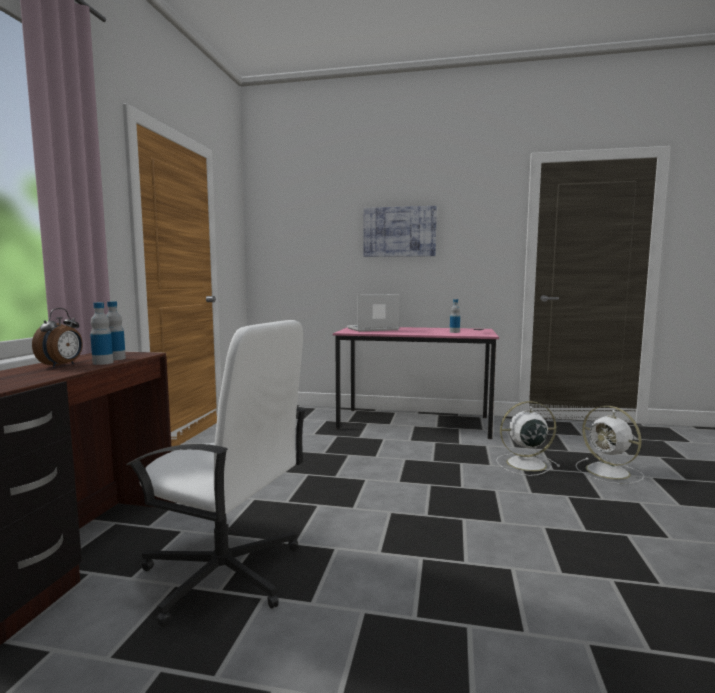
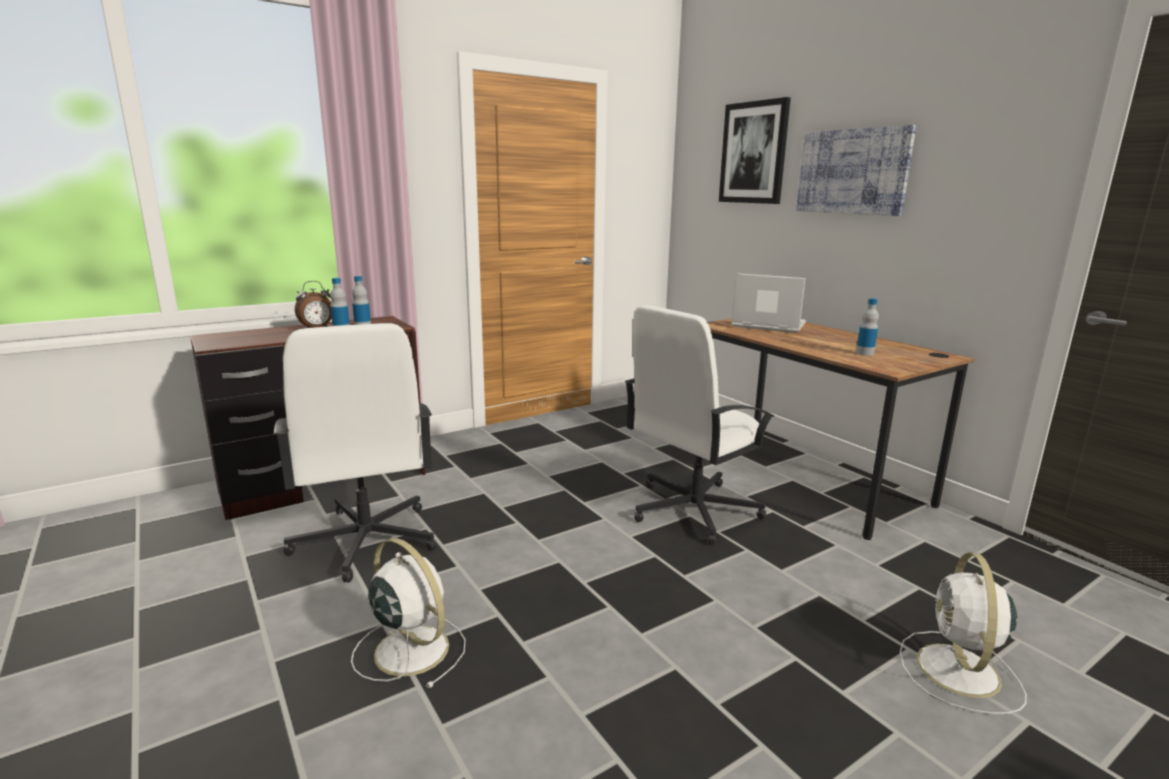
camera: 45 degrees right, 10 degrees up
pink desk [333,327,499,439] -> brown desk [707,319,975,540]
white fan [496,401,560,476] -> white fan moved to [351,538,466,688]
none -> white office chair [625,305,775,545]
none -> picture [719,97,791,204]

